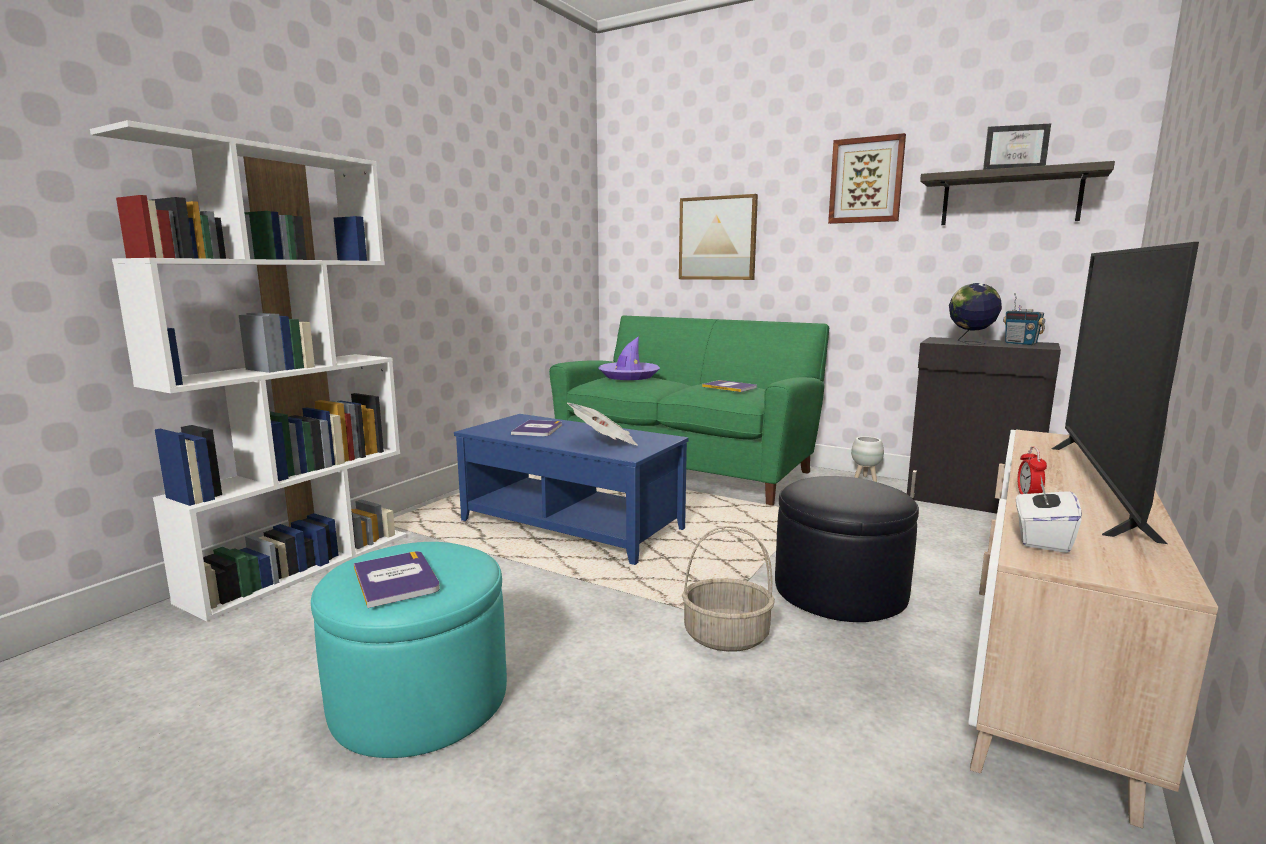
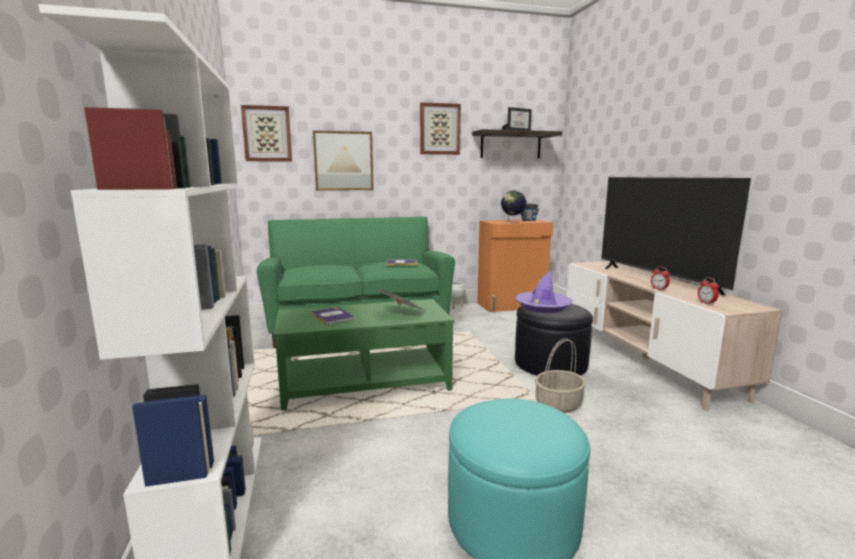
camera: 45 degrees left, 0 degrees up
book [354,551,440,608] -> none
blue coffee table [454,414,689,565] -> green coffee table [273,299,454,410]
purple hat [598,336,660,380] -> purple hat moved to [516,270,573,313]
black cabinet [907,337,1061,514] -> orange cabinet [477,219,553,312]
white tissue box [1016,477,1082,553] -> alarm clock [698,277,719,305]
none -> picture [241,105,292,162]

